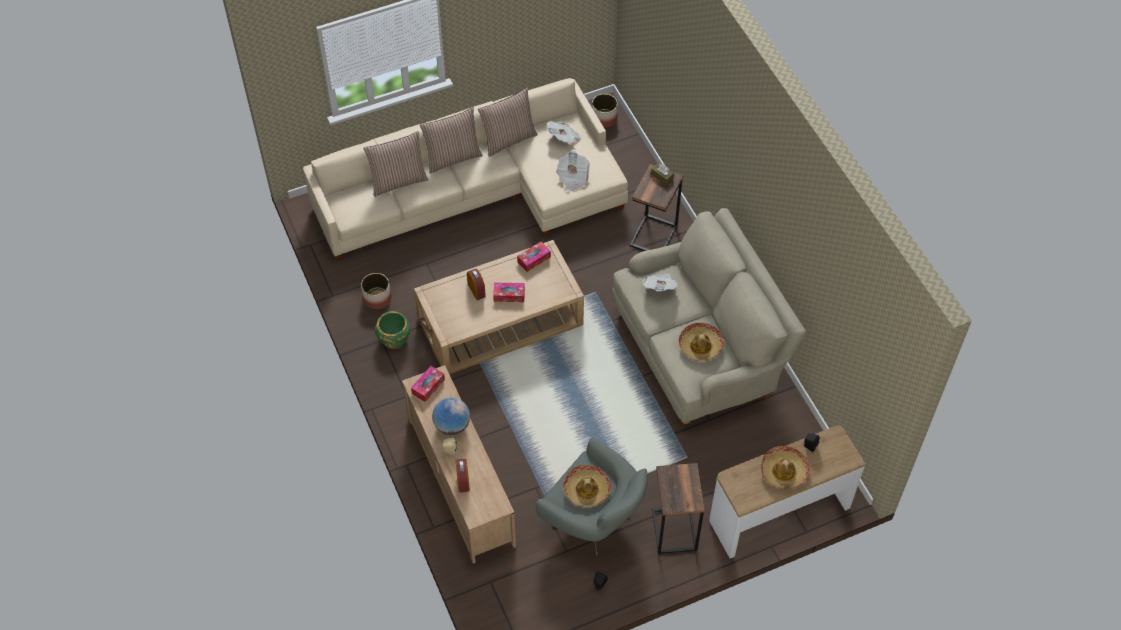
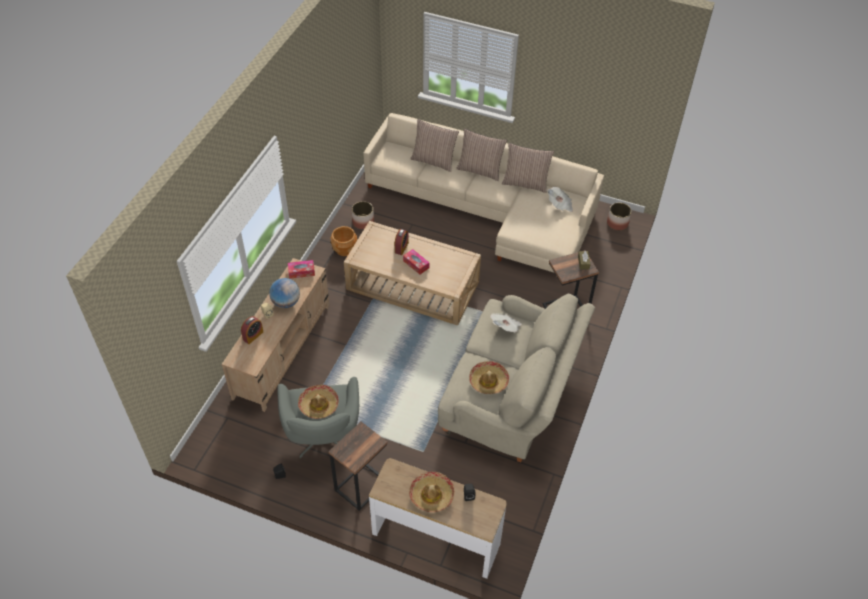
camera: 45 degrees right, 5 degrees down
green planter [375,311,410,349] -> brown planter [331,226,357,256]
tissue box [517,242,551,272] -> none
newspaper [556,151,590,192] -> none

